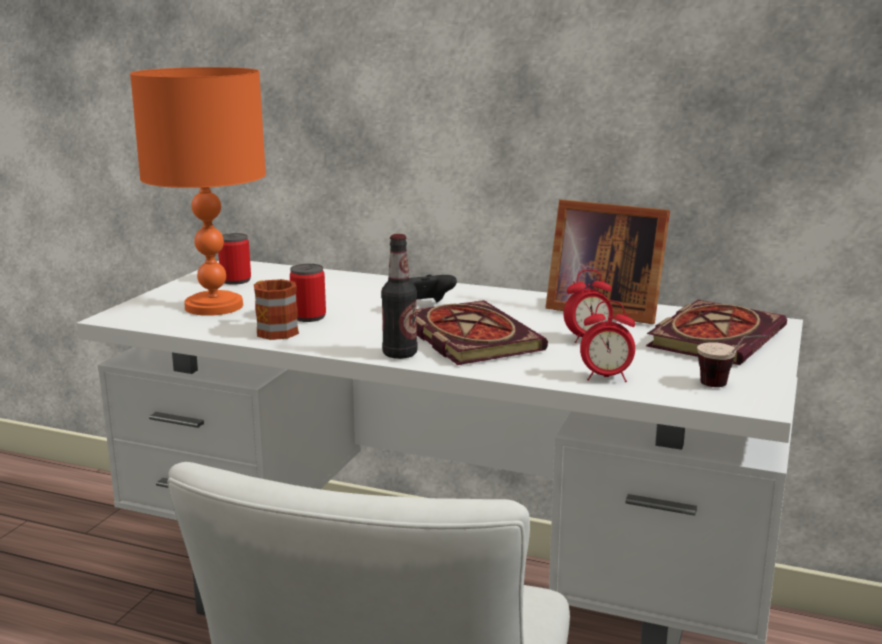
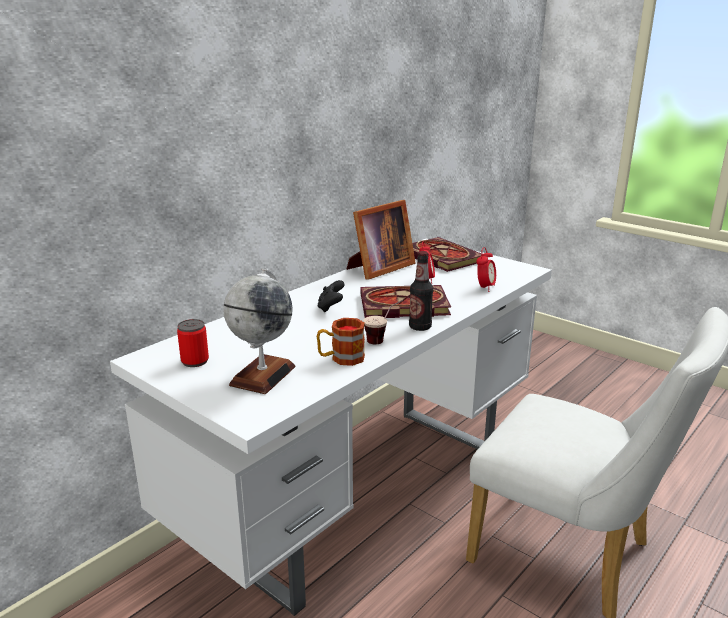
camera: 70 degrees left, 5 degrees up
orange table lamp [130,67,266,316] -> globe [223,269,296,394]
can [290,264,326,322] -> none
cup [697,335,767,387] -> cup moved to [363,300,403,344]

